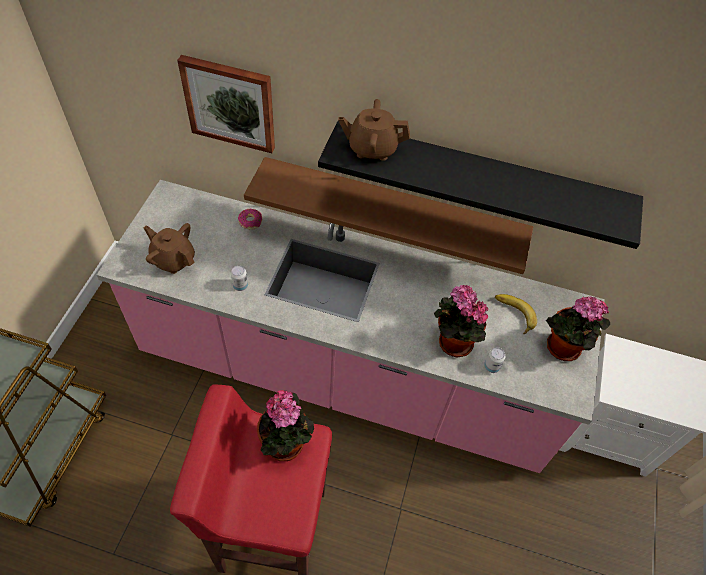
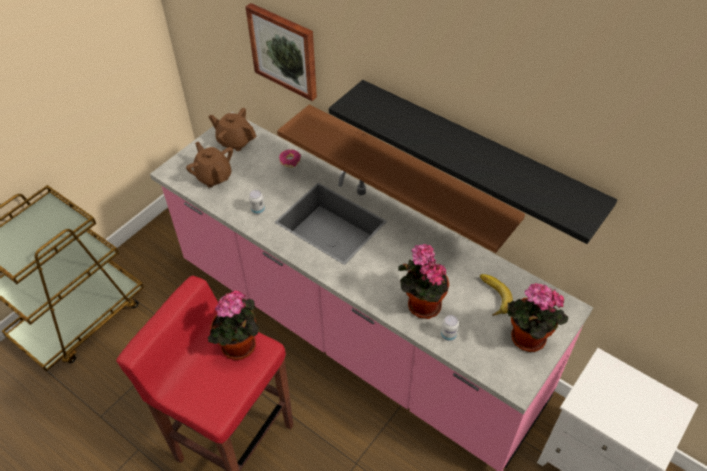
camera: 25 degrees right, 5 degrees down
brown teapot [338,99,410,161] -> brown teapot moved to [208,108,256,151]

